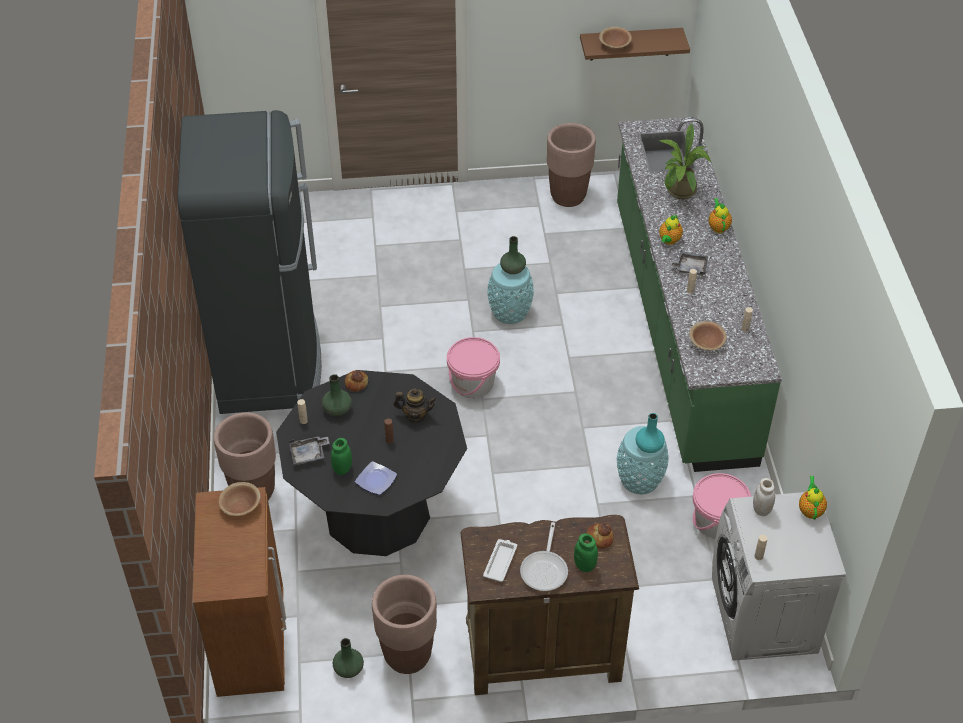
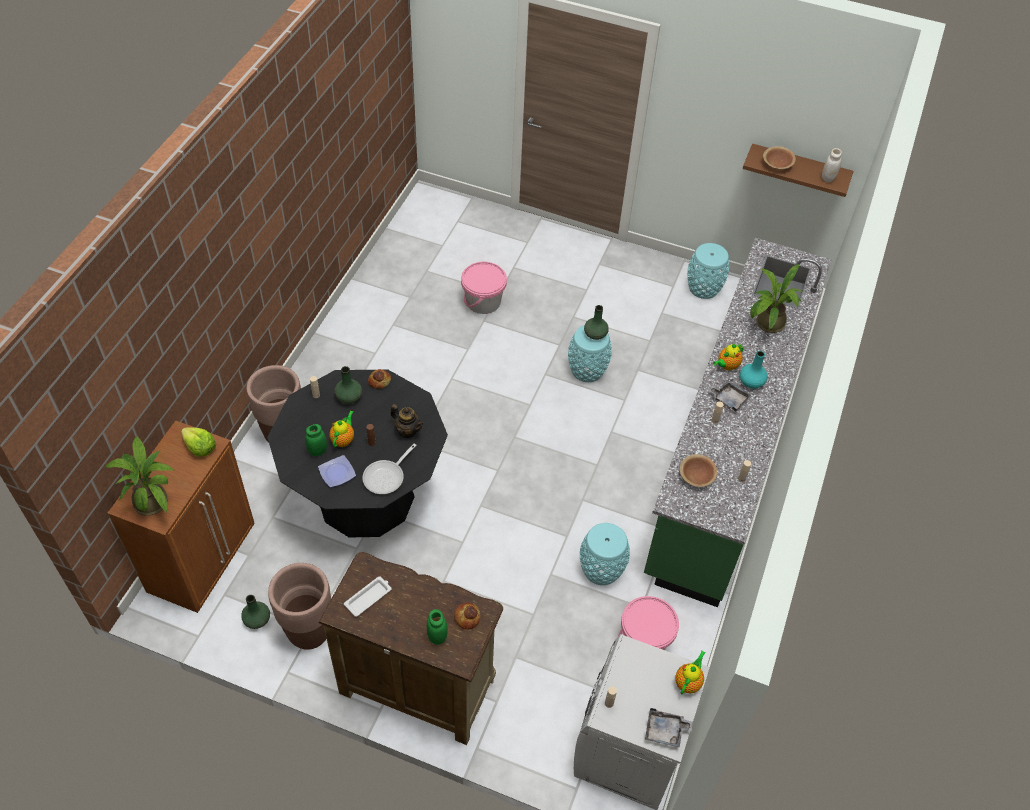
camera: 25 degrees right, 5 degrees up
black fridge [177,110,322,414] -> none
brown bowl [219,482,261,516] -> lettuce [181,427,216,457]
grey tray [289,436,330,465] -> grey tray moved to [645,708,693,747]
pink bucket [447,337,500,398] -> pink bucket moved to [461,262,507,314]
frying pan [520,522,568,591] -> frying pan moved to [362,444,416,494]
brown planter [547,123,596,207] -> turquoise stool [687,243,729,299]
turquoise vase [636,413,665,453] -> turquoise vase moved to [740,351,767,389]
teapot [709,198,732,233] -> teapot moved to [329,410,354,447]
white jar [753,478,775,516] -> white jar moved to [822,148,842,183]
none -> potted plant [105,436,174,516]

